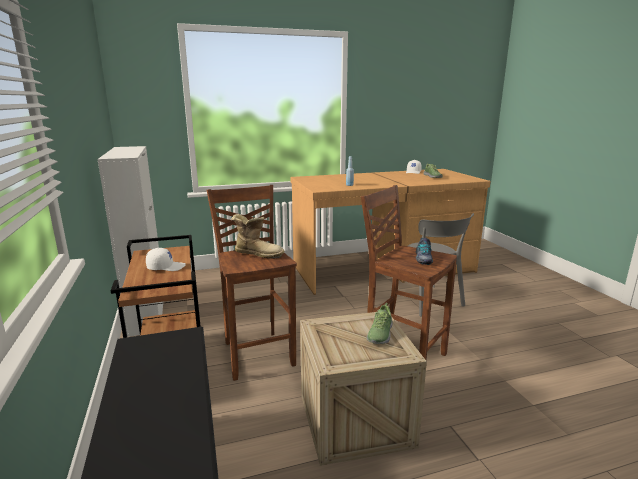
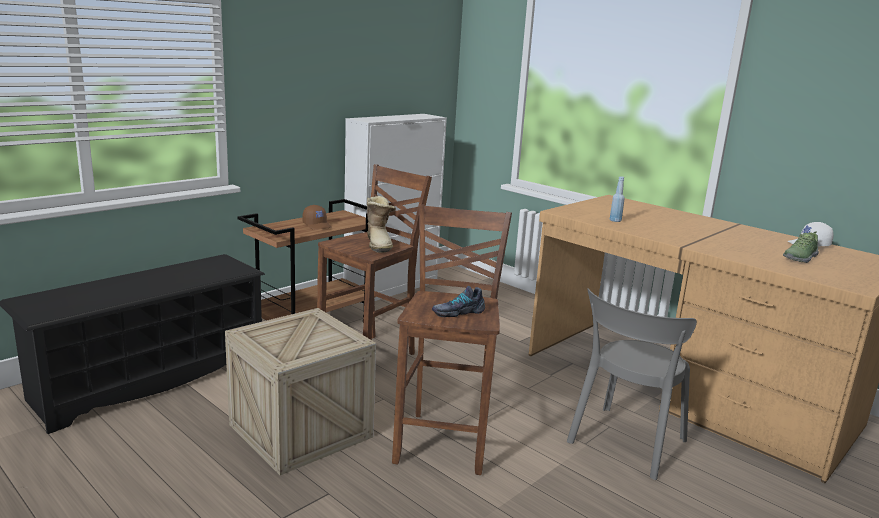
camera: 60 degrees right, 0 degrees up
white cap [146,248,186,271] -> brown cap [302,205,332,230]
shoe [367,303,393,344] -> none

